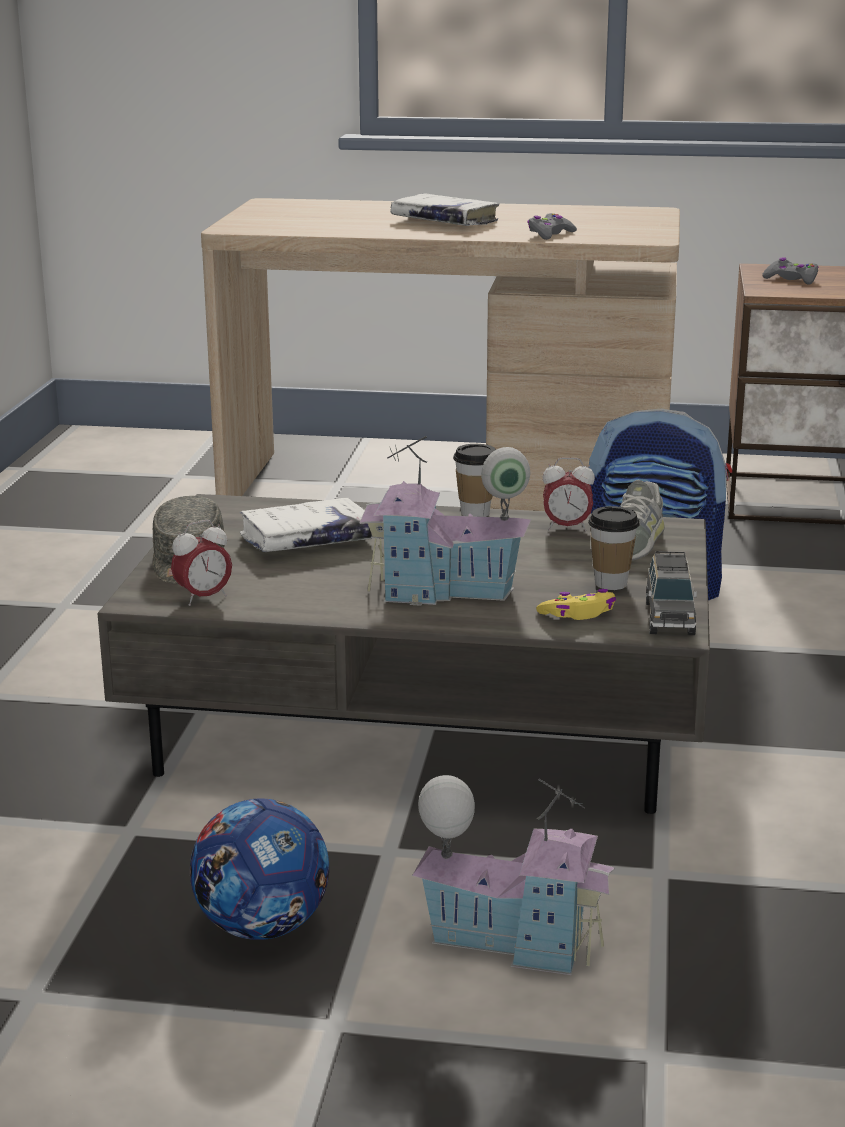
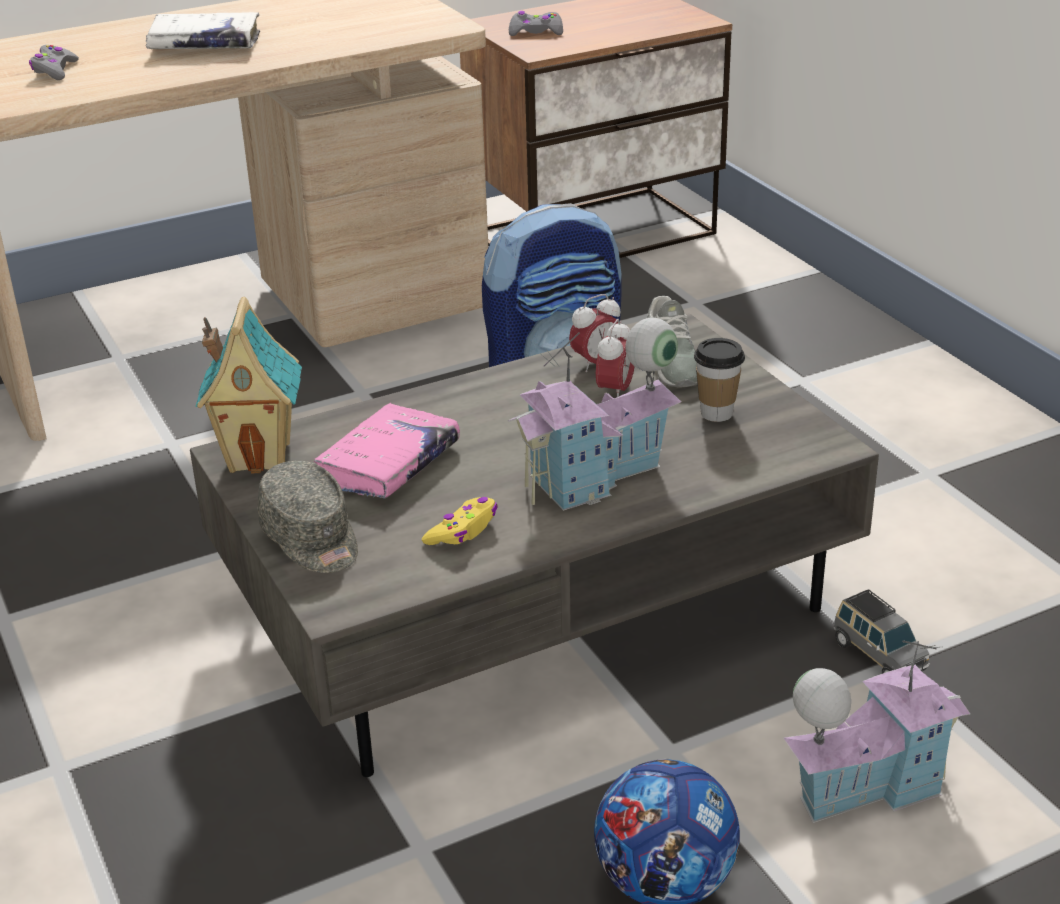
camera: 35 degrees left, 10 degrees up
alarm clock [171,520,232,606] -> alarm clock moved to [596,319,635,397]
white book [239,497,372,552] -> pink book [313,403,460,499]
cup [453,444,496,517] -> none
grey game controller [527,213,577,240] -> grey game controller moved to [29,45,79,80]
yellow game controller [536,589,616,620] -> yellow game controller moved to [422,497,498,545]
grey toy car [646,551,697,635] -> grey toy car moved to [833,589,929,674]
none -> toy house [196,297,302,473]

